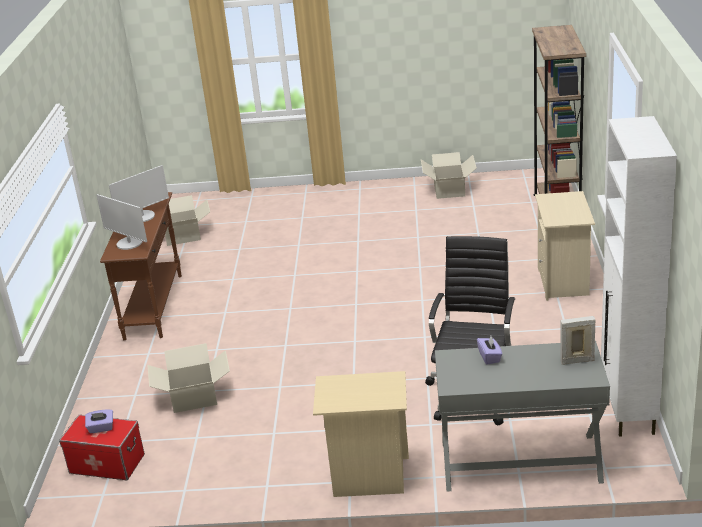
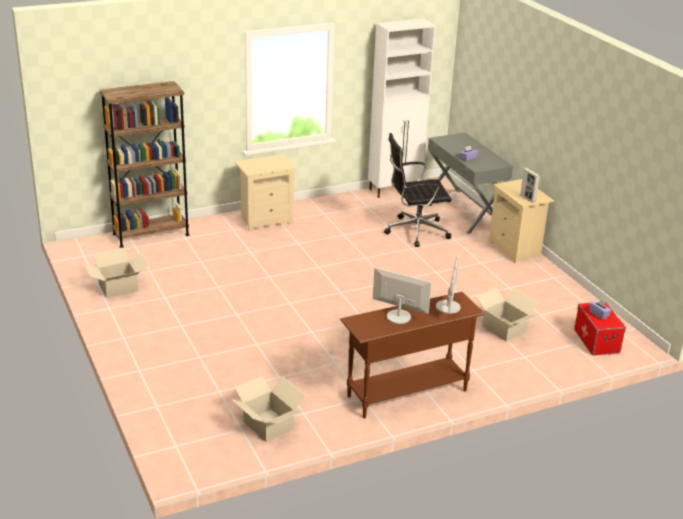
camera: 120 degrees left, 0 degrees up
picture frame [560,316,596,365] -> picture frame moved to [520,168,540,203]

